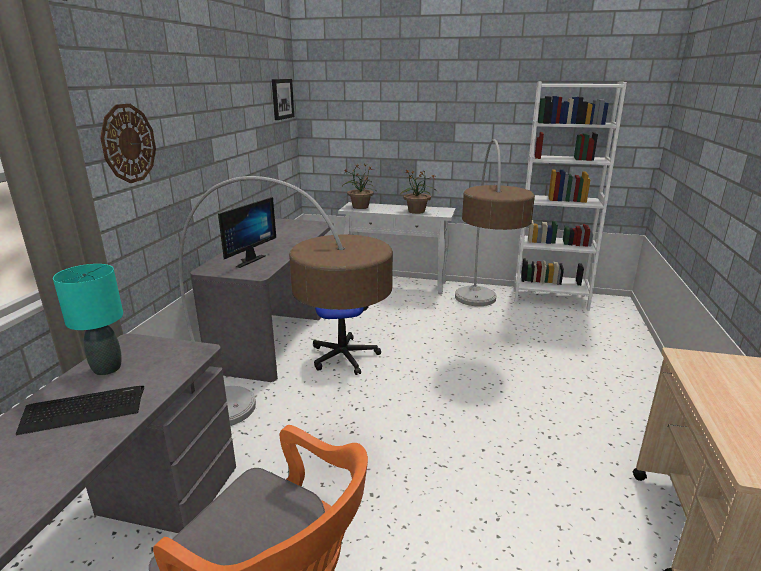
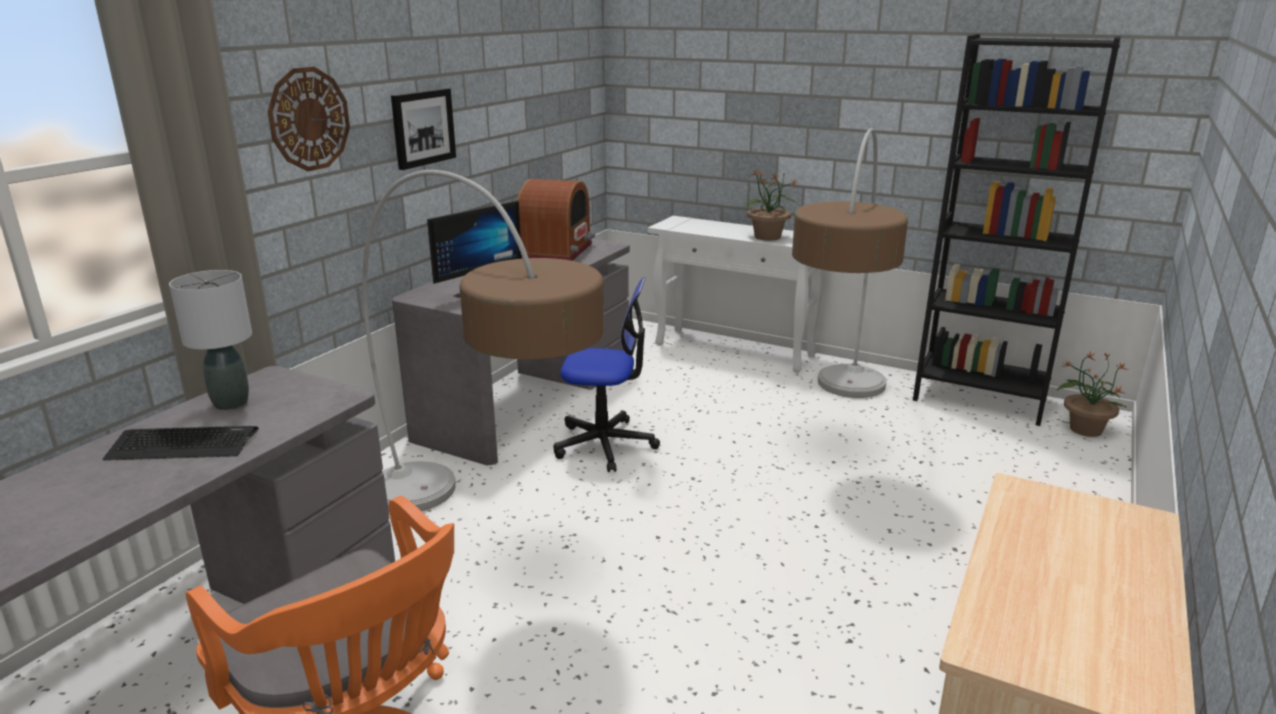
camera: 15 degrees right, 0 degrees up
turquoise table lamp [53,264,123,375] -> grey table lamp [169,270,252,410]
picture [272,79,294,120] -> picture moved to [391,88,456,170]
potted plant [342,164,376,209] -> potted plant moved to [1057,351,1129,437]
white bookcase [514,81,627,311] -> black bookcase [913,34,1121,426]
none -> radio [517,179,595,261]

